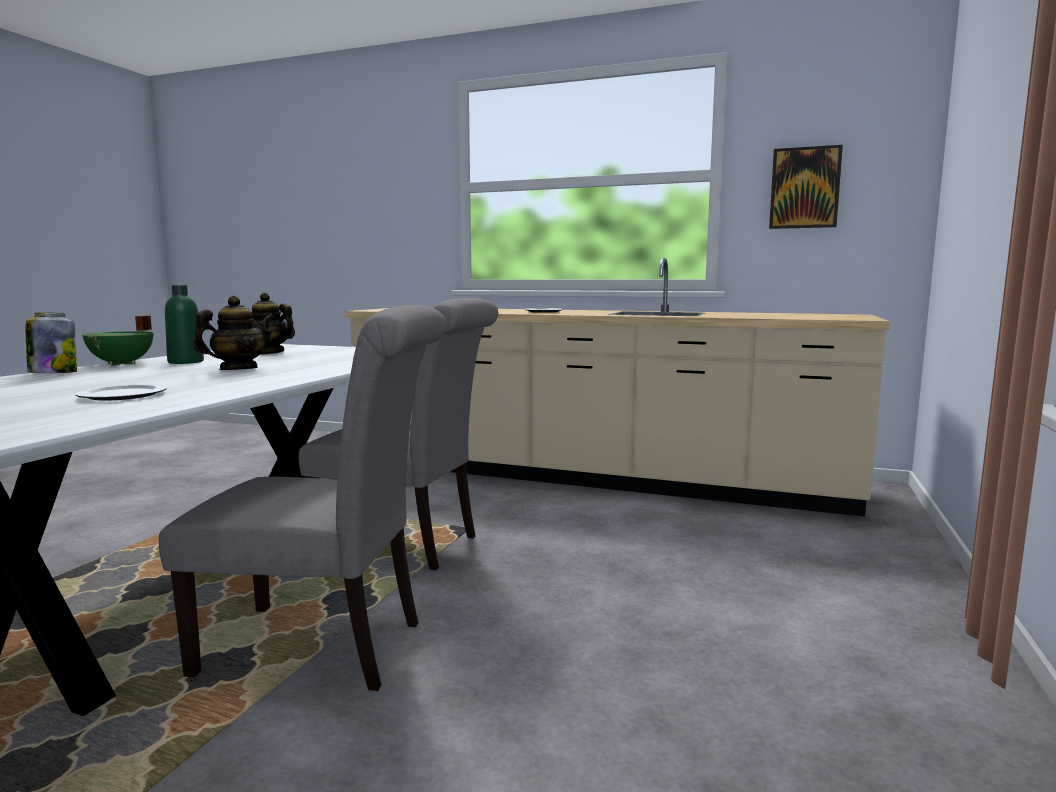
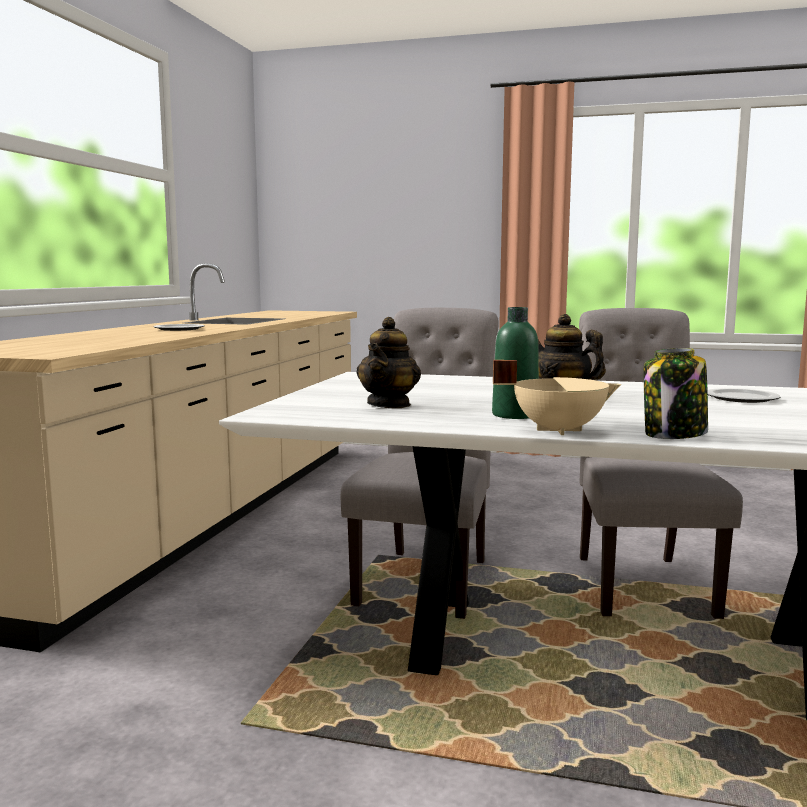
camera: 95 degrees left, 0 degrees up
green cooking pot [82,316,153,366] -> beige cooking pot [493,360,621,435]
picture [769,145,843,229] -> none

